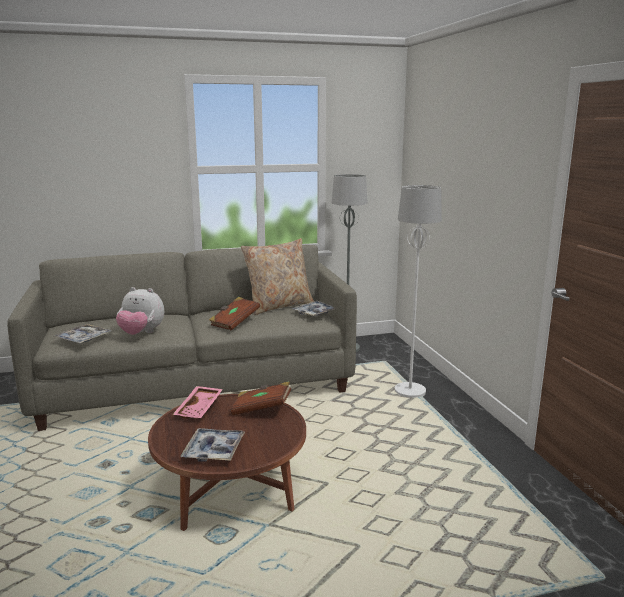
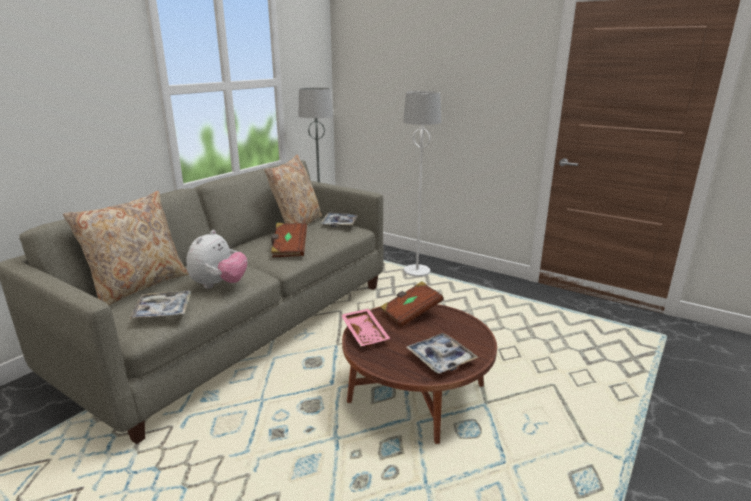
camera: 40 degrees left, 5 degrees up
plush toy [116,287,164,335] -> plush toy turned 45 degrees counterclockwise [186,230,247,289]
none -> beige pillow [63,191,189,305]

